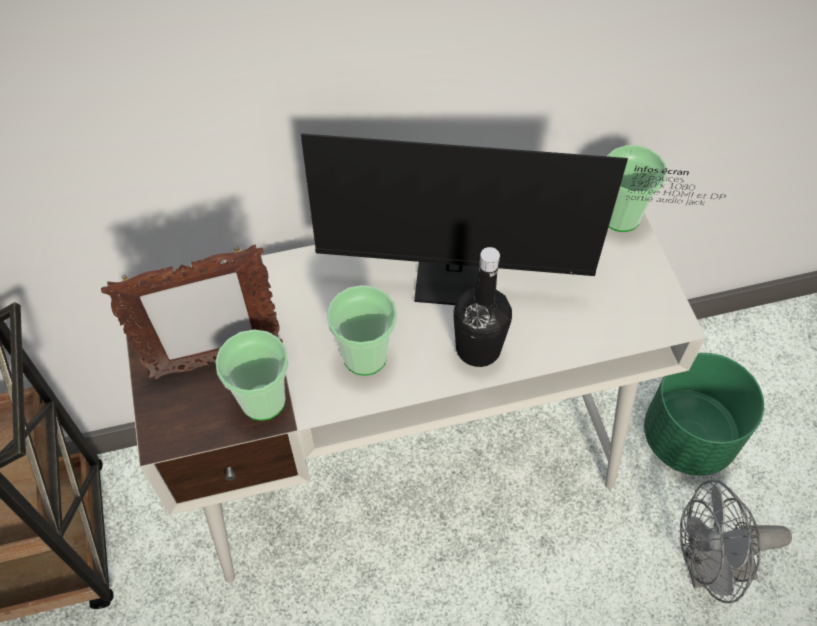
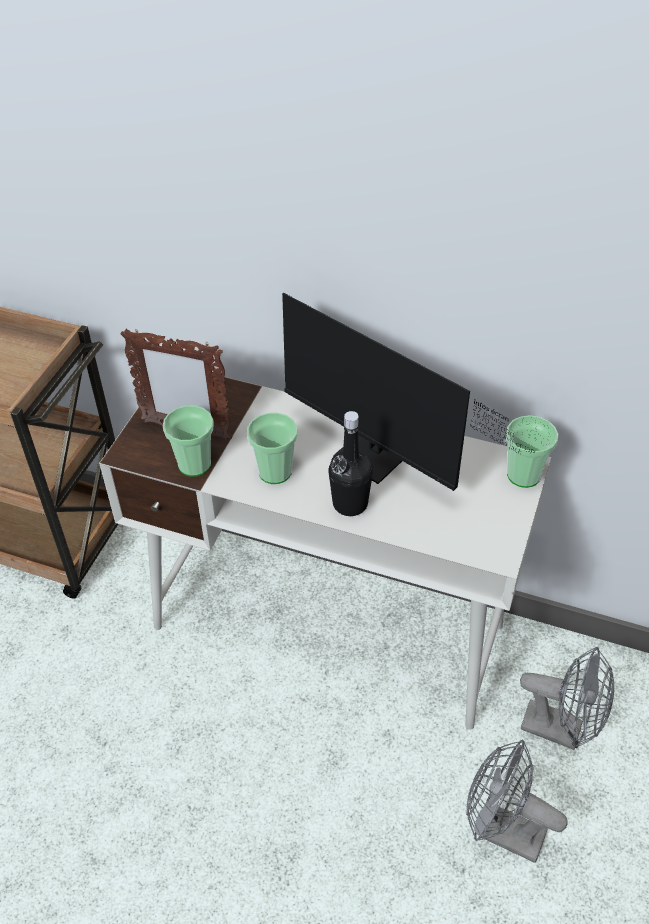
camera: 35 degrees right, 10 degrees down
green planter [644,353,764,476] -> grey fan [520,647,614,750]

